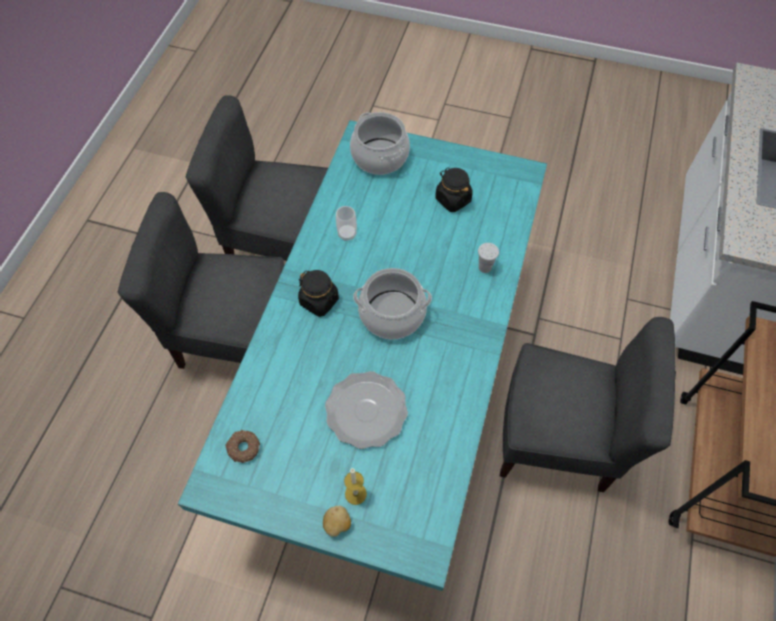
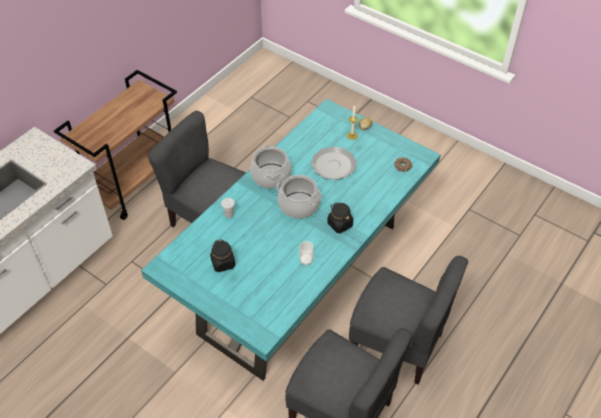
camera: 160 degrees left, 10 degrees down
cooking pot [350,112,410,175] -> cooking pot moved to [250,145,291,189]

